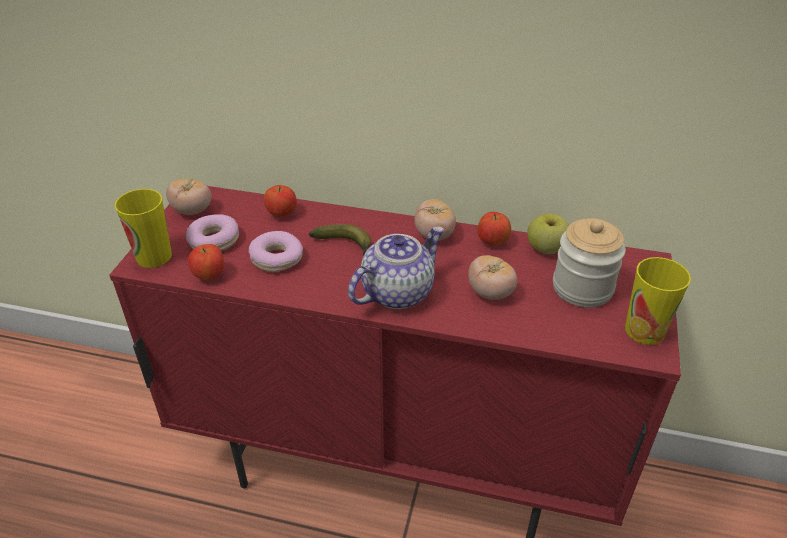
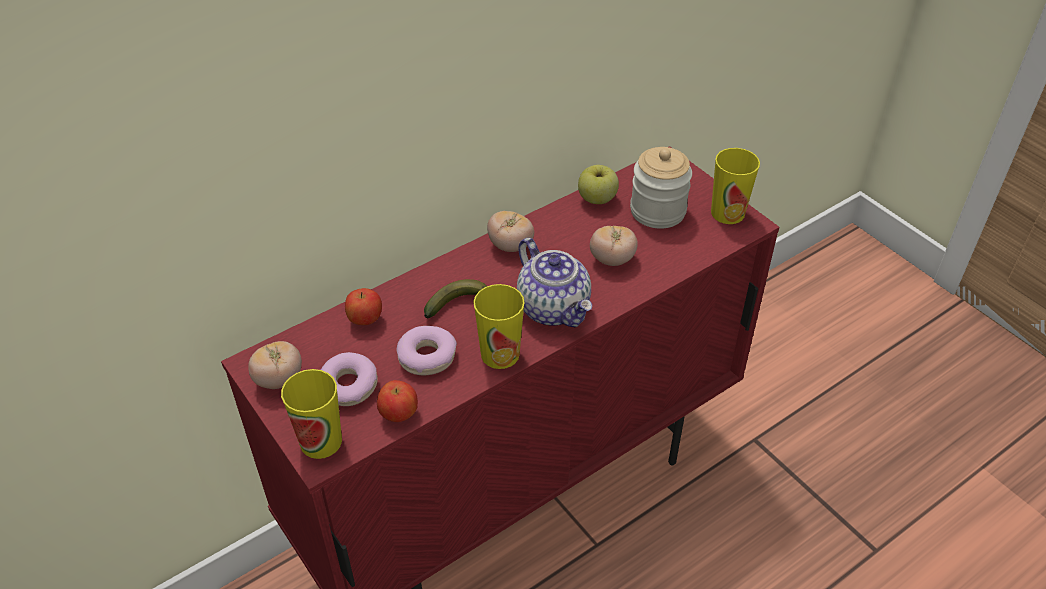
camera: 50 degrees left, 5 degrees up
teapot [348,226,444,309] -> teapot turned 150 degrees clockwise [517,238,592,328]
apple [477,212,511,245] -> none
none -> cup [473,284,525,369]

